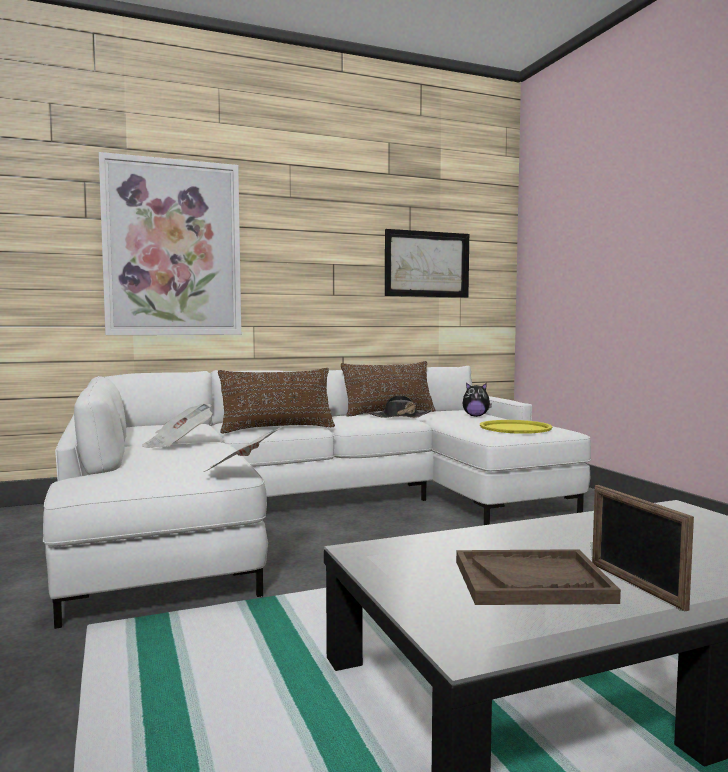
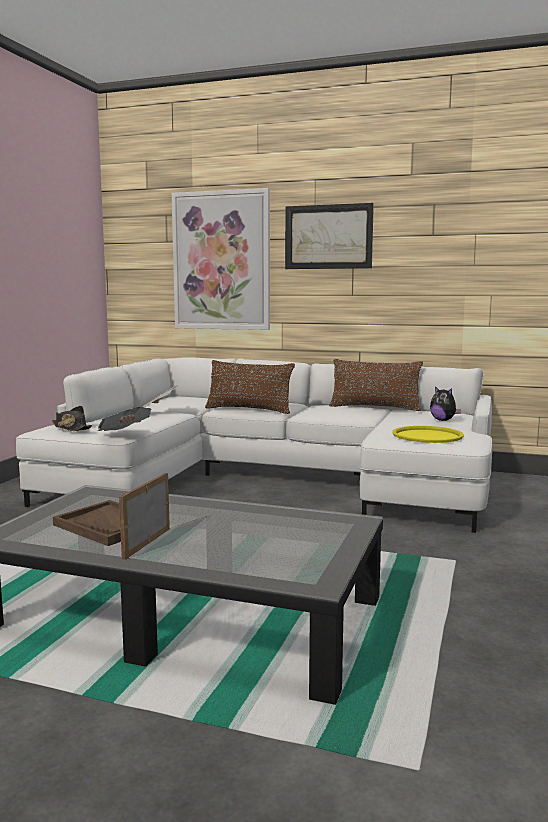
camera: 40 degrees right, 5 degrees up
black hat [369,395,431,418] -> black hat moved to [52,406,92,431]
picture [385,229,469,298] -> picture moved to [285,203,374,269]

